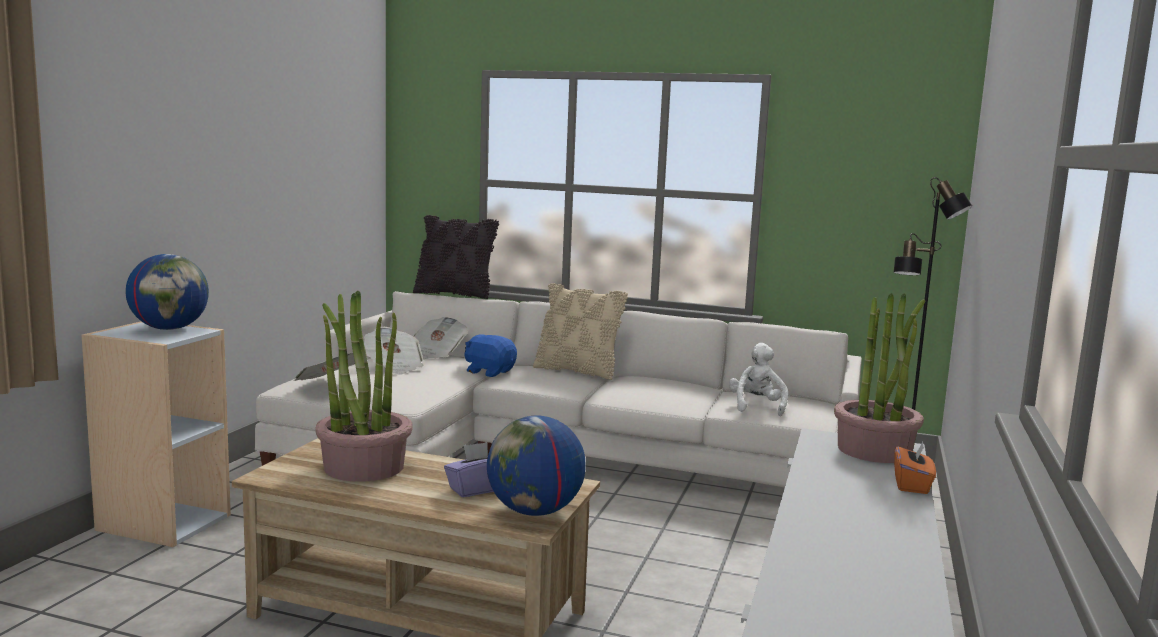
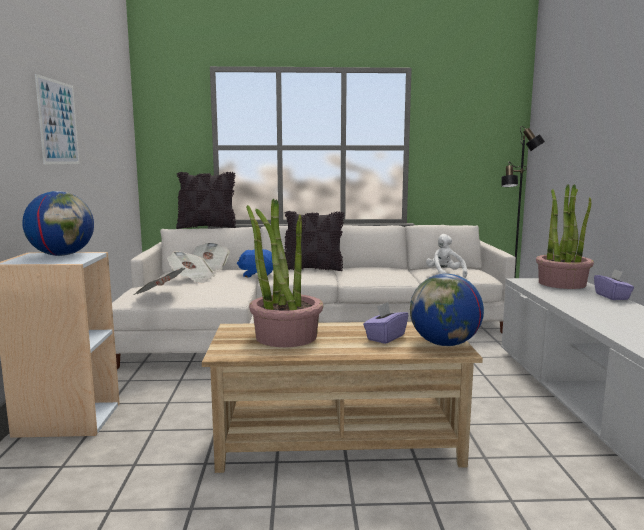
camera: 20 degrees left, 0 degrees up
beige pillow [533,283,628,380] -> black pillow [284,211,345,271]
orange tissue box [894,442,936,494] -> purple tissue box [594,269,634,300]
none -> picture [35,74,80,165]

